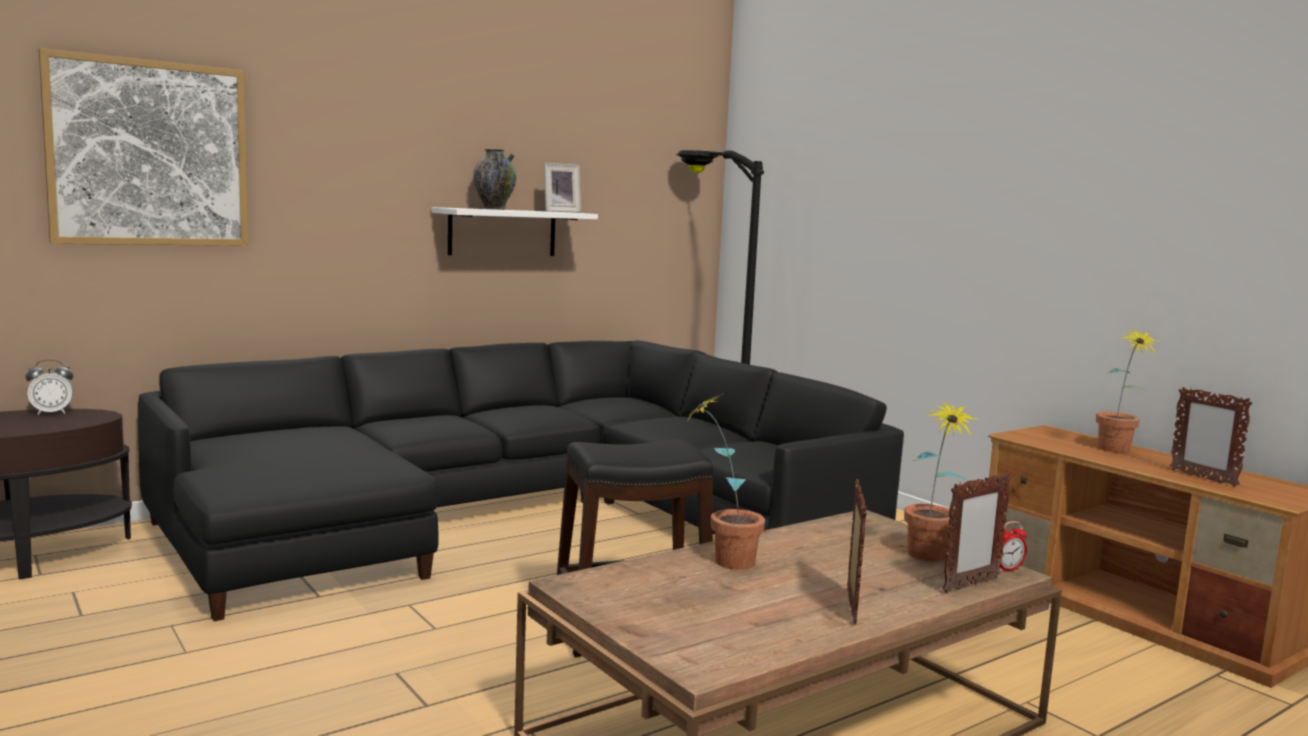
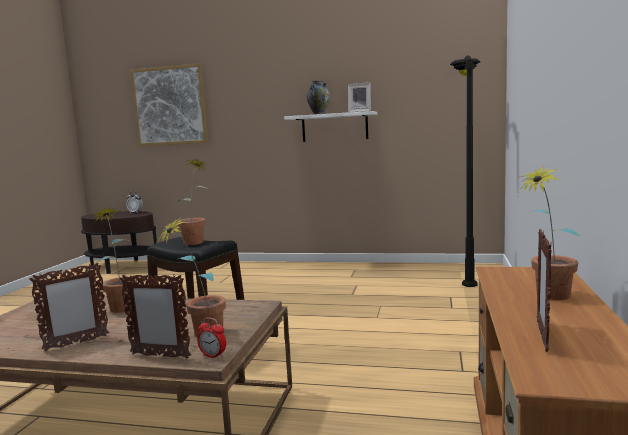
camera: 50 degrees right, 0 degrees up
black sofa [138,340,904,621] -> none
none -> potted plant [176,158,209,245]

